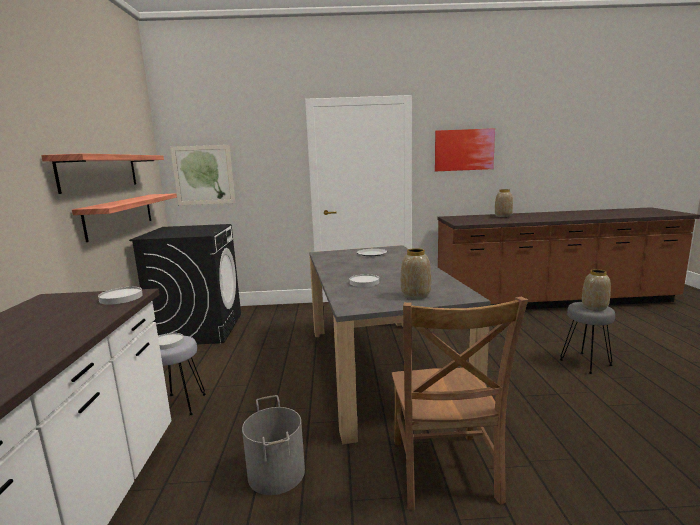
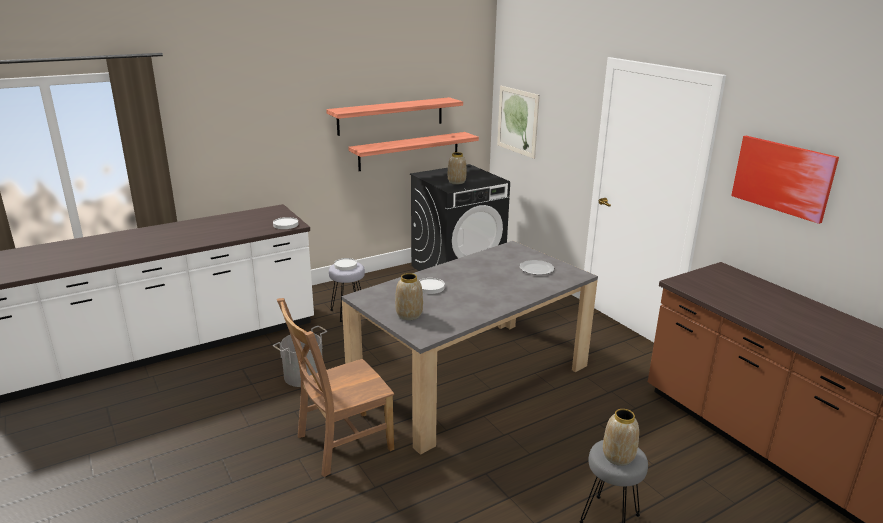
camera: 60 degrees right, 10 degrees up
vase [495,189,513,217] -> vase moved to [448,152,467,185]

